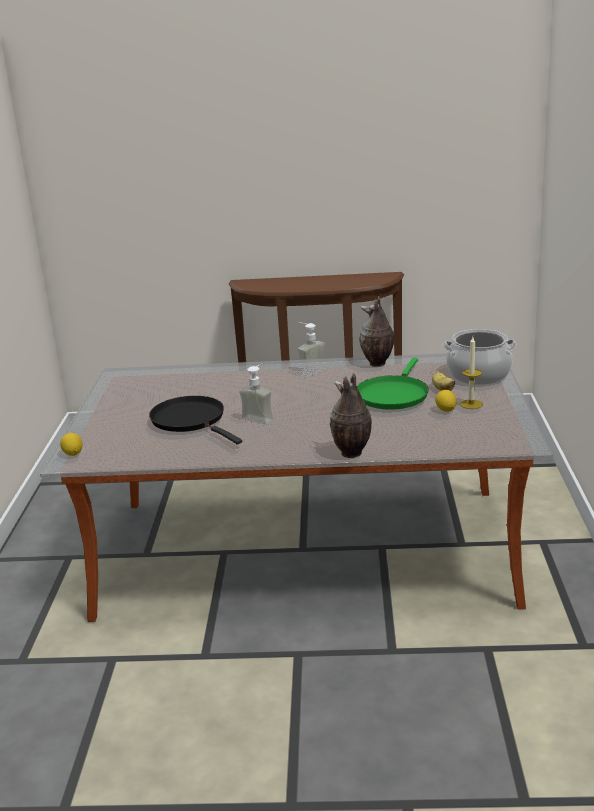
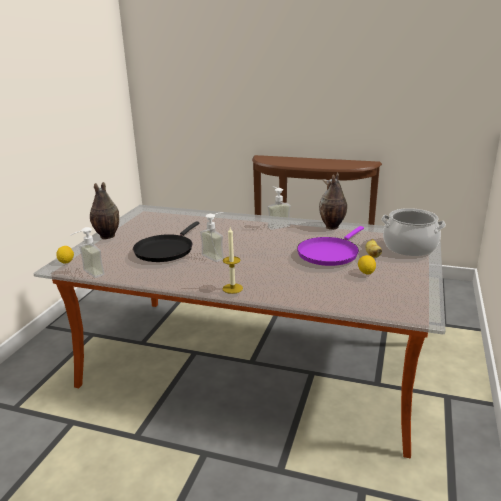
camera: 15 degrees right, 0 degrees up
black frying pan [149,396,242,444] -> black frying pan turned 135 degrees counterclockwise [133,221,199,262]
vase [330,373,372,458] -> vase moved to [90,182,119,239]
green frying pan [357,358,429,410] -> purple frying pan [297,226,364,266]
candle [460,337,483,409] -> candle moved to [223,227,243,294]
none -> soap dispenser [71,227,105,278]

